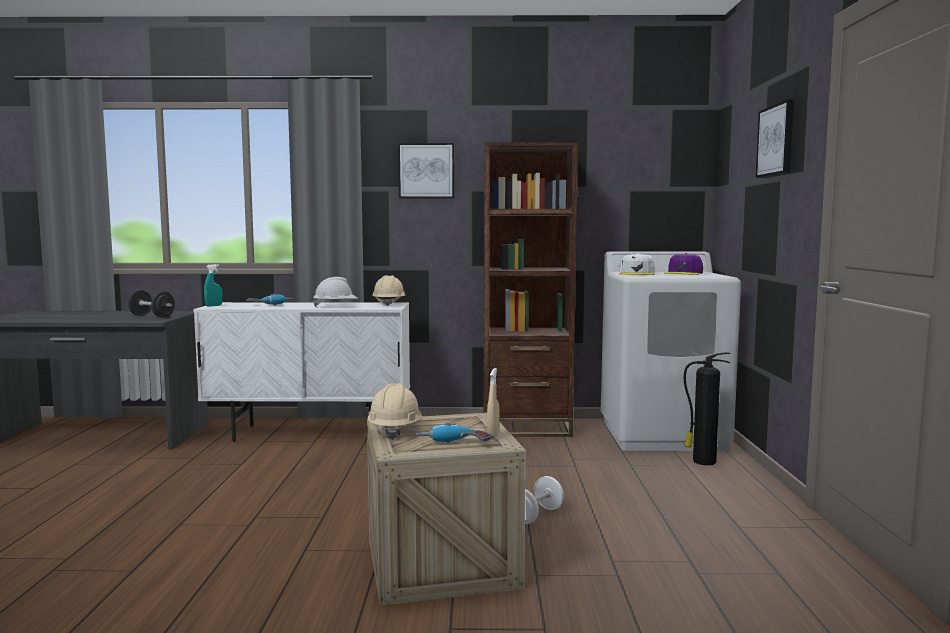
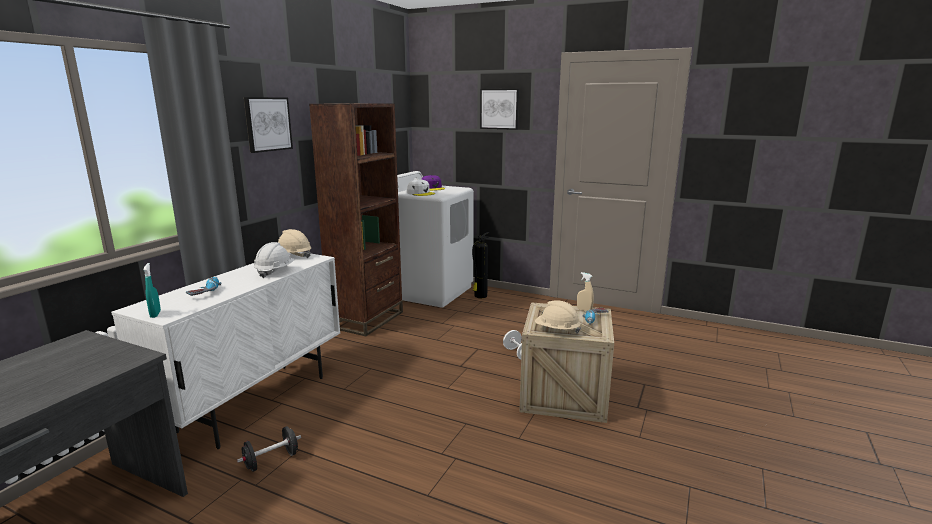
camera: 65 degrees left, 10 degrees up
black dumbbell [128,290,175,318] -> black dumbbell moved to [237,426,301,472]

